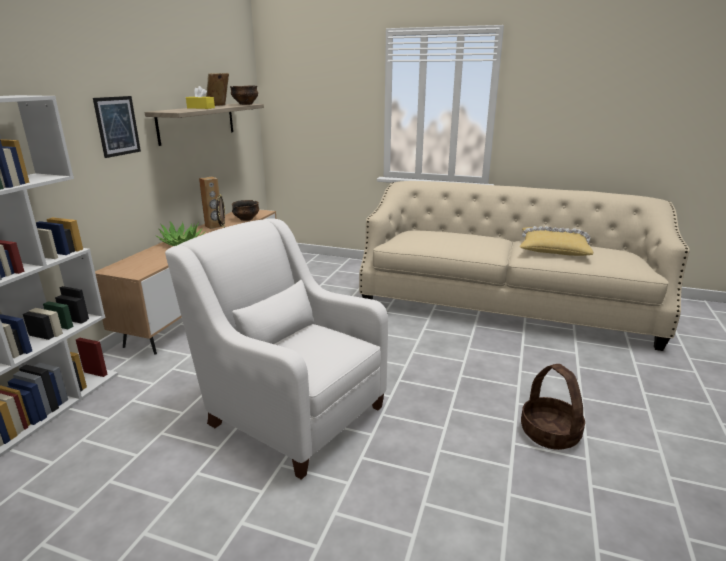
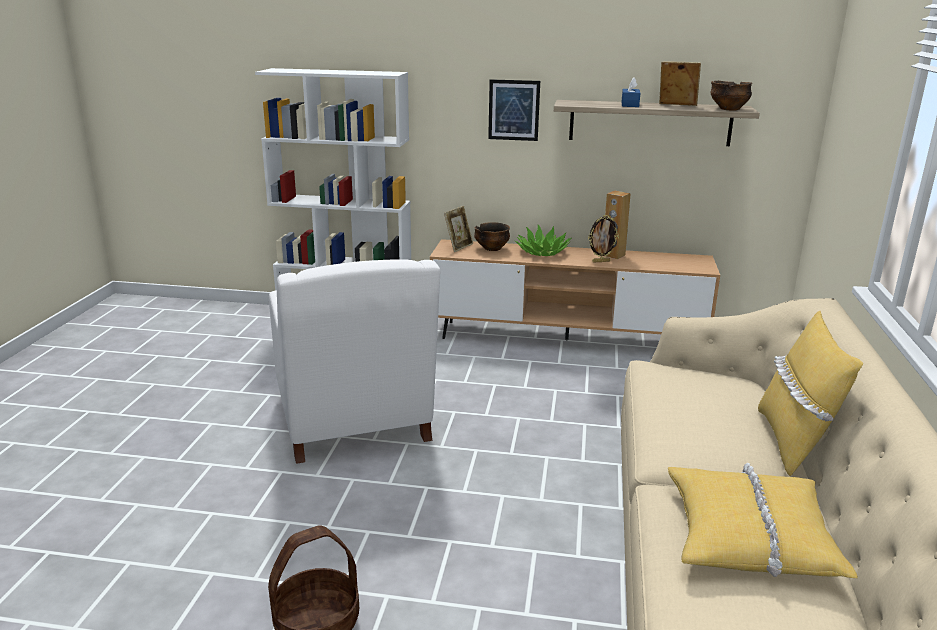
camera: 80 degrees right, 0 degrees up
white armchair [165,218,388,480] -> white armchair turned 135 degrees clockwise [269,259,440,464]
yellow tissue box [186,86,215,109] -> blue tissue box [621,77,640,107]
bowl [232,200,259,221] -> bowl moved to [474,222,510,251]
none -> picture frame [444,206,473,252]
none -> yellow pillow [758,311,863,476]

